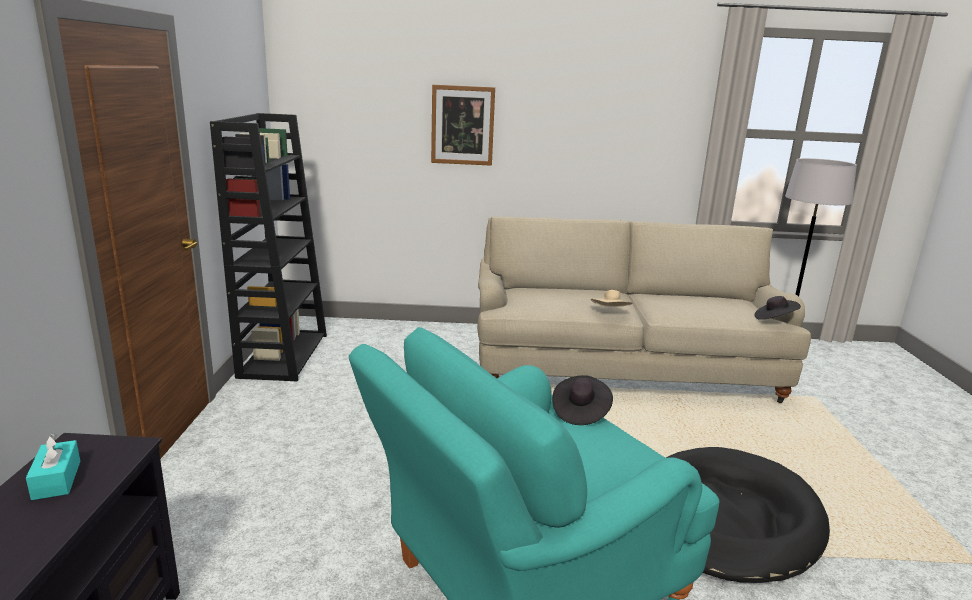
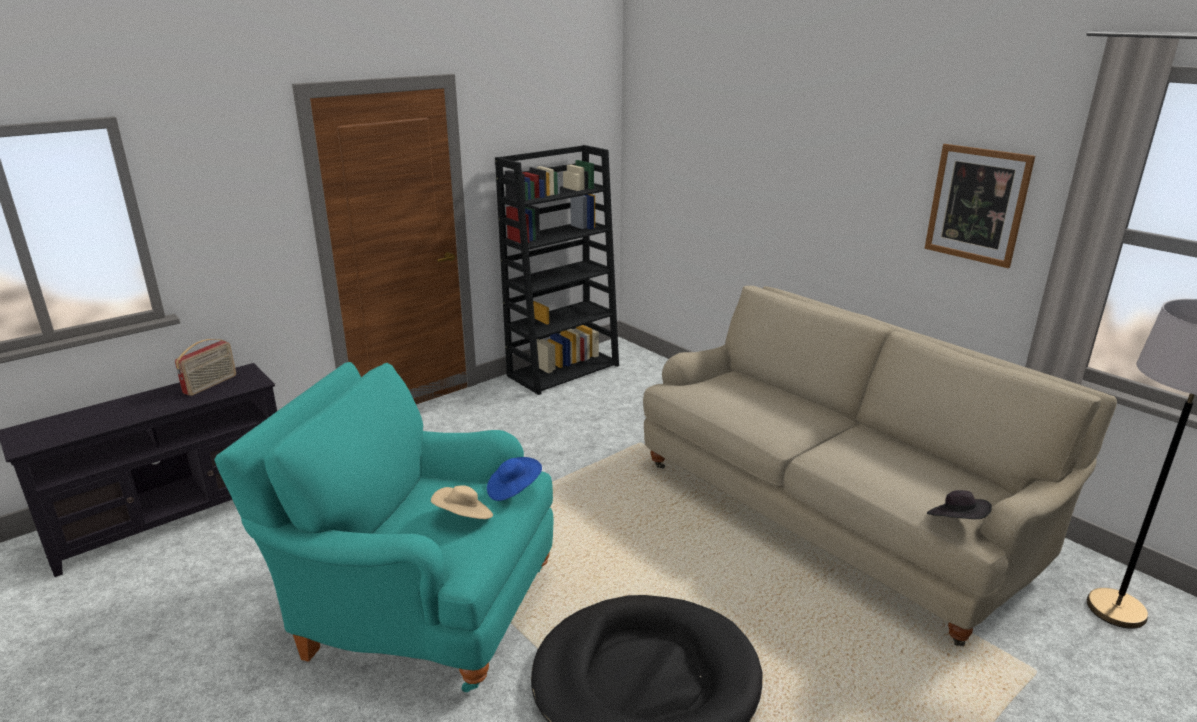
camera: 50 degrees right, 5 degrees up
turquoise tissue box [26,434,80,500] -> radio [175,339,236,396]
picture [431,85,495,166] -> picture moved to [925,144,1035,268]
black hat [552,375,613,425] -> blue hat [487,457,542,501]
beige hat [591,290,632,307] -> beige hat moved to [431,485,493,519]

